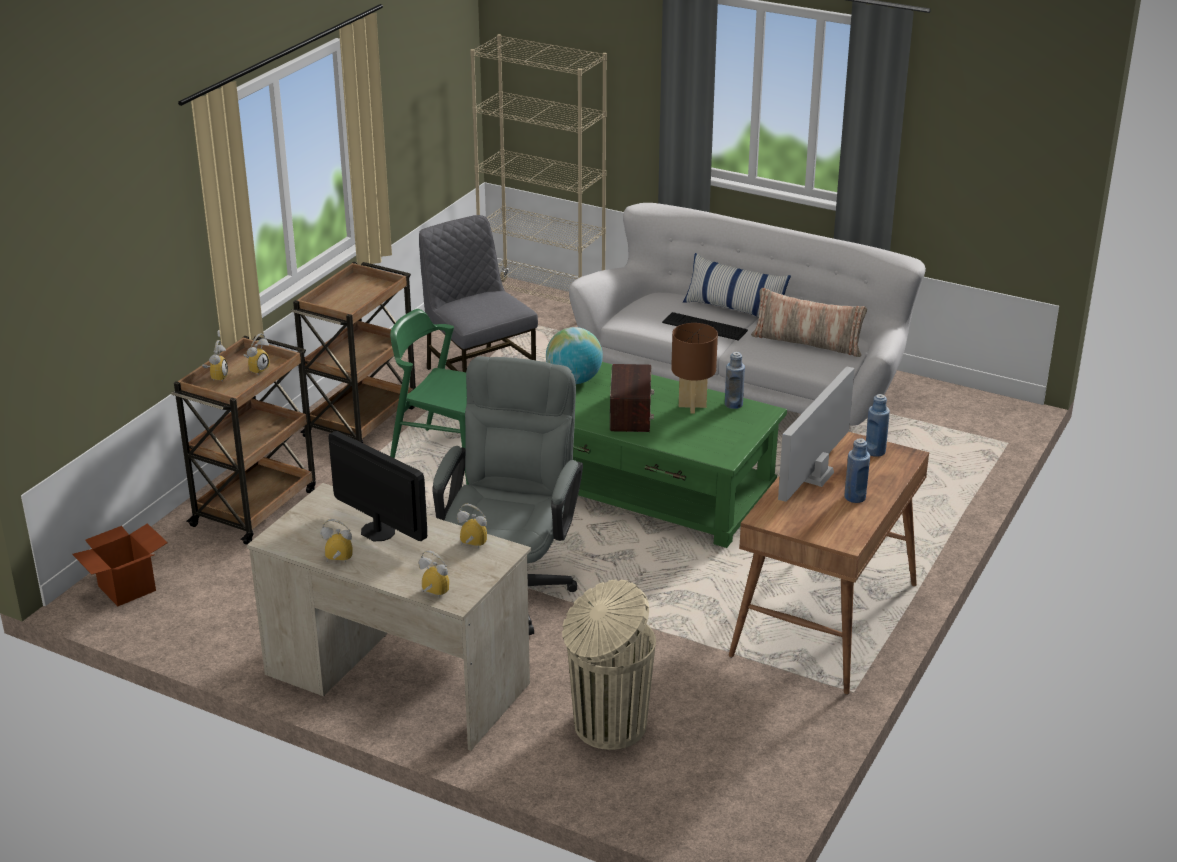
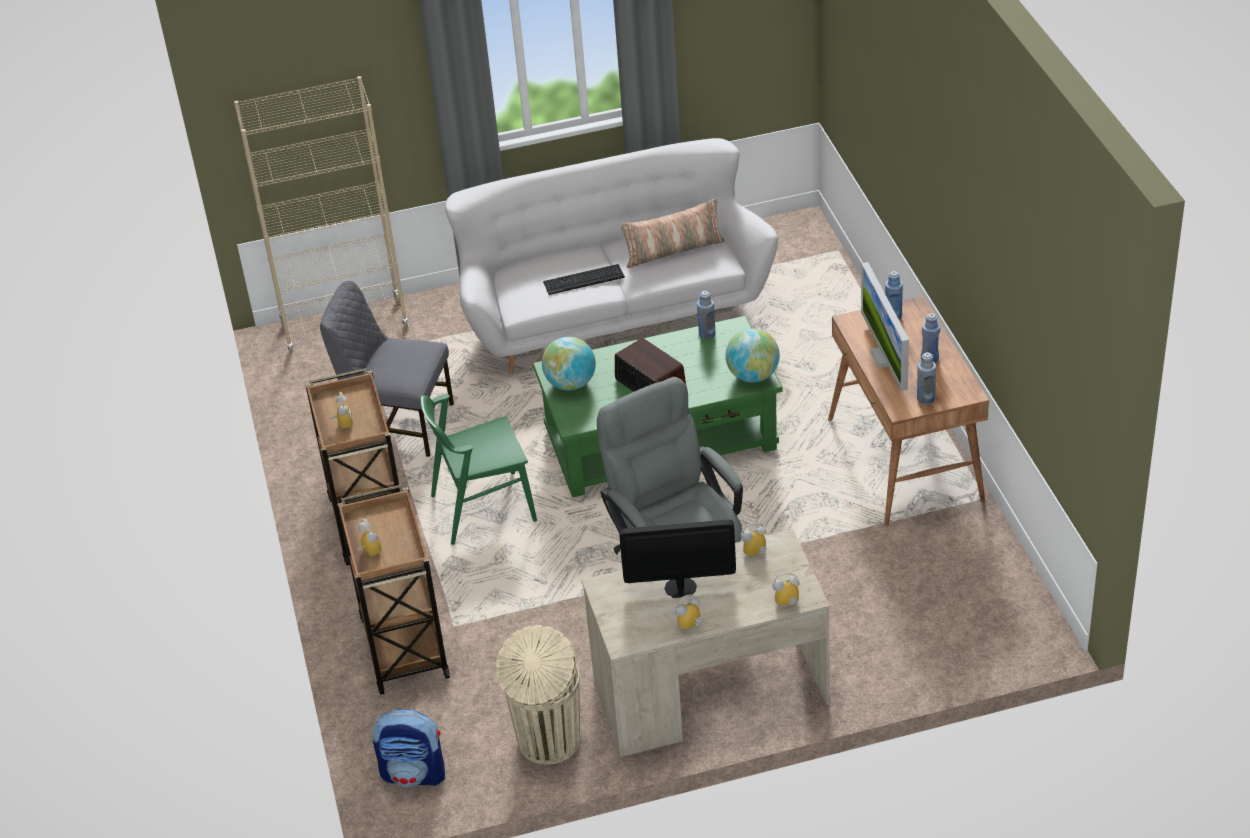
camera: 40 degrees left, 10 degrees up
cardboard box [72,523,168,606] -> backpack [373,709,445,787]
alarm clock [243,333,270,375] -> alarm clock moved to [329,392,353,428]
beige trash can [562,579,656,750] -> beige trash can moved to [496,625,580,765]
brown table lamp [671,323,718,413] -> none
pillow [683,253,791,317] -> none
none -> globe [725,328,780,383]
none -> blue bottle [917,352,936,404]

